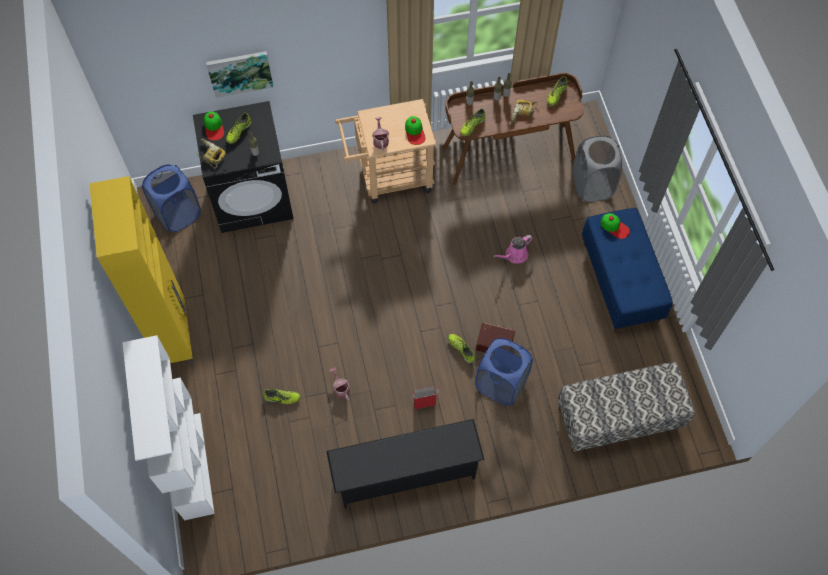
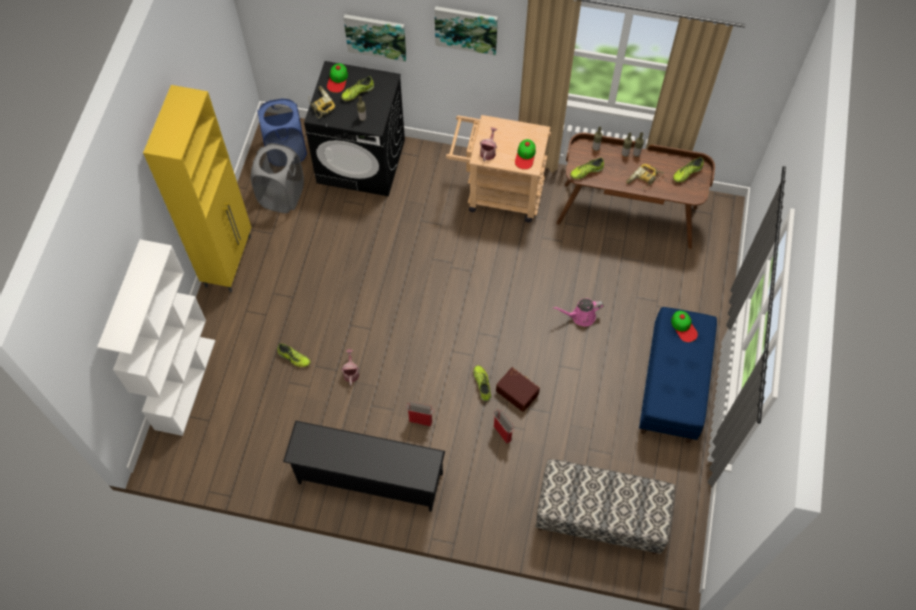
camera: 25 degrees right, 0 degrees up
blue laundry basket [475,338,533,406] -> cardboard box [494,409,515,444]
grey laundry basket [573,135,622,202] -> grey laundry basket moved to [251,143,304,213]
none -> picture [435,6,498,56]

